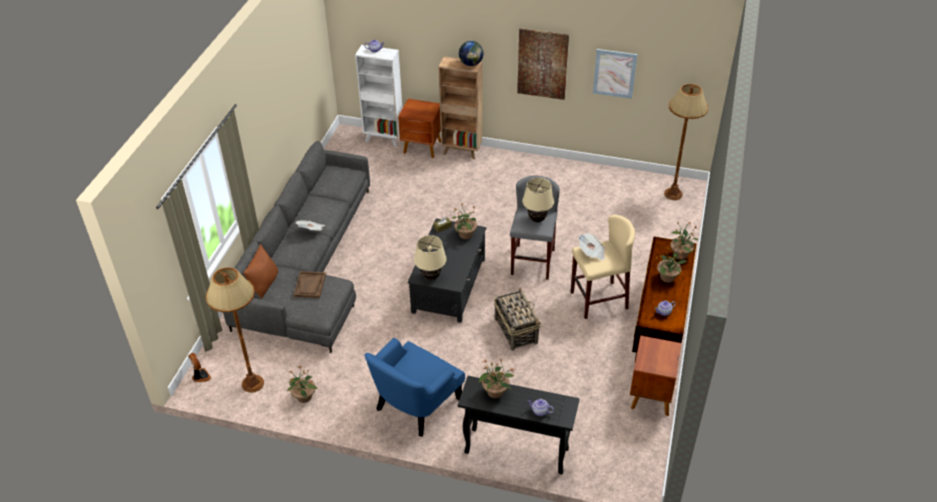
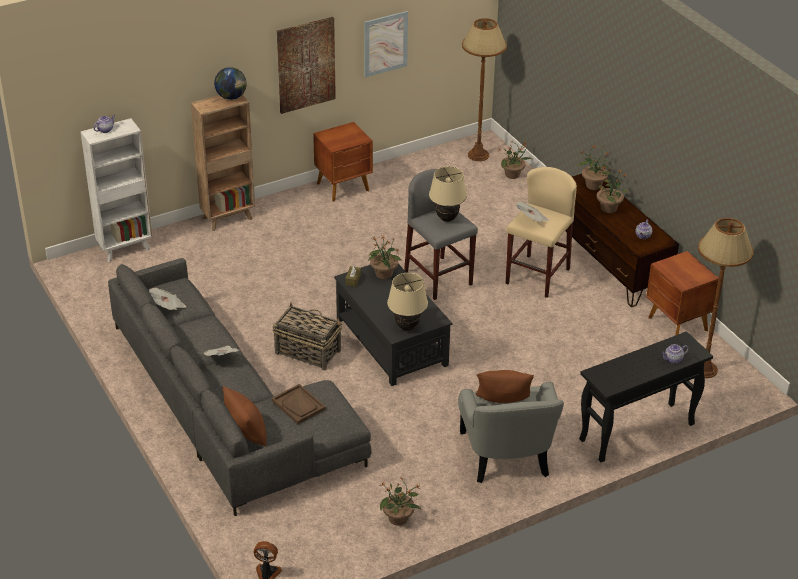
camera: 45 degrees left, 5 degrees down
brown floor lamp [205,267,264,393] -> brown floor lamp moved to [698,218,753,378]
blue armchair [364,338,465,436] -> grey armchair [458,382,564,483]
brown nightstand [398,99,441,158] -> brown nightstand moved to [313,122,373,202]
potted plant [479,359,515,398] -> potted plant moved to [497,141,532,179]
basket [494,288,541,351] -> basket moved to [273,302,342,371]
none -> newspaper [149,288,186,310]
none -> brown pillow [475,370,534,403]

